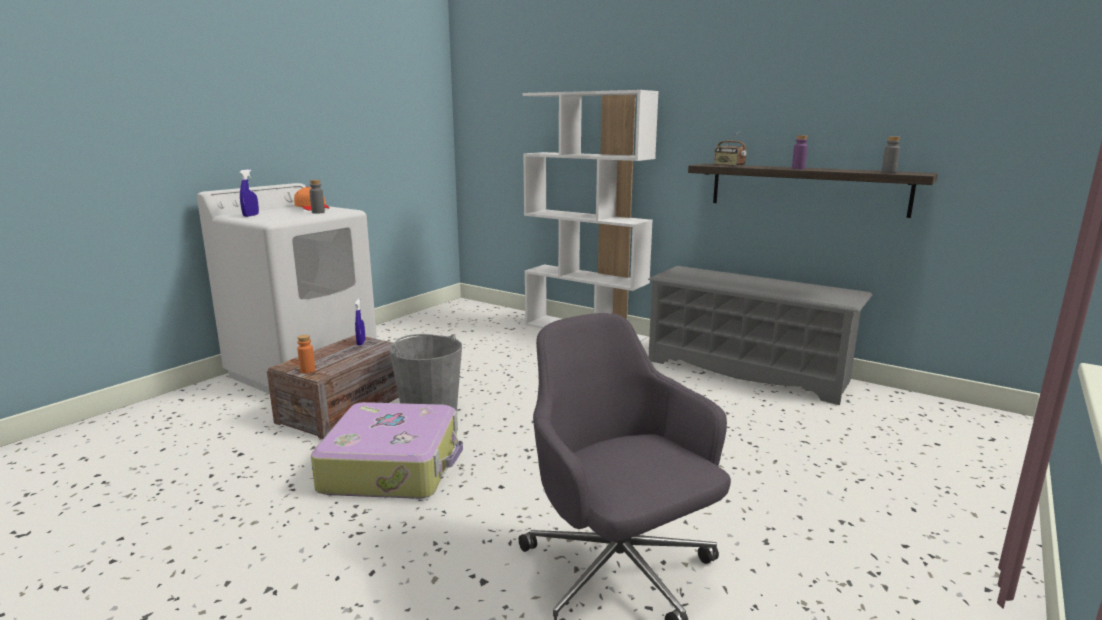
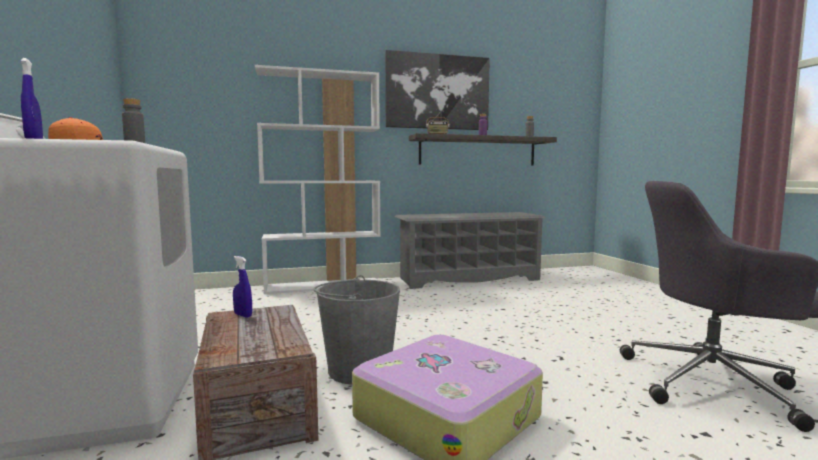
camera: 50 degrees left, 10 degrees down
orange bottle [297,335,315,374] -> none
none -> picture [385,50,490,130]

